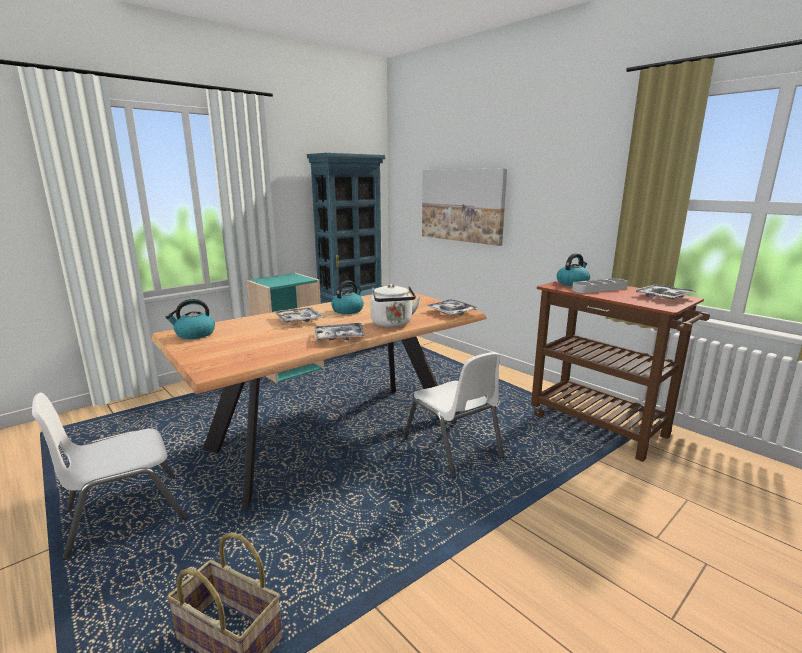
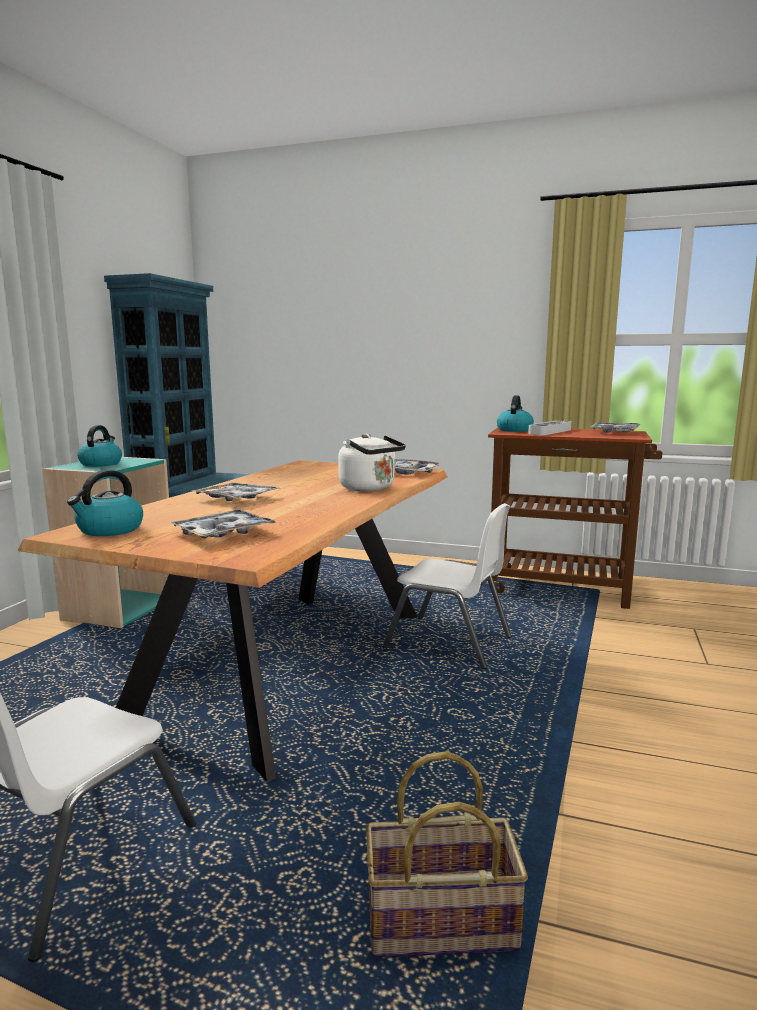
camera: 30 degrees left, 5 degrees down
tray [315,323,365,340] -> tray moved to [169,509,276,538]
kettle [331,280,364,314] -> kettle moved to [78,425,122,467]
picture [422,168,507,246] -> none

